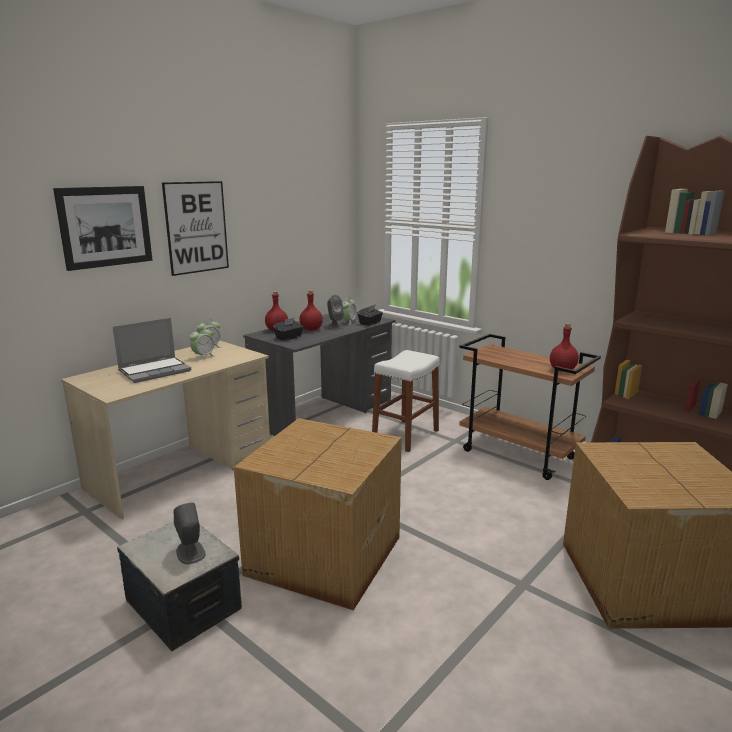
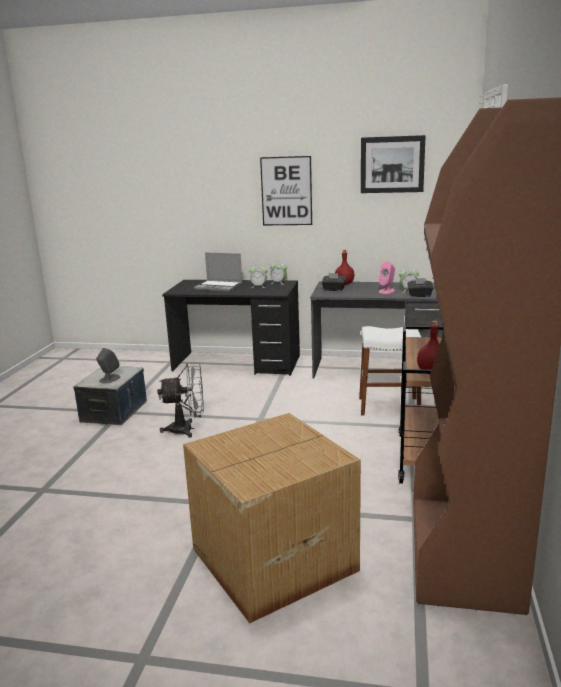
camera: 60 degrees right, 0 degrees up
picture [53,186,153,271] -> picture moved to [361,135,426,193]
beige desk [61,340,270,520] -> black desk [162,280,300,376]
cardboard box [234,418,402,611] -> grey fan [157,363,204,438]
red bottle [300,290,323,330] -> none
grey speaker [327,295,344,330] -> pink speaker [378,261,395,294]

